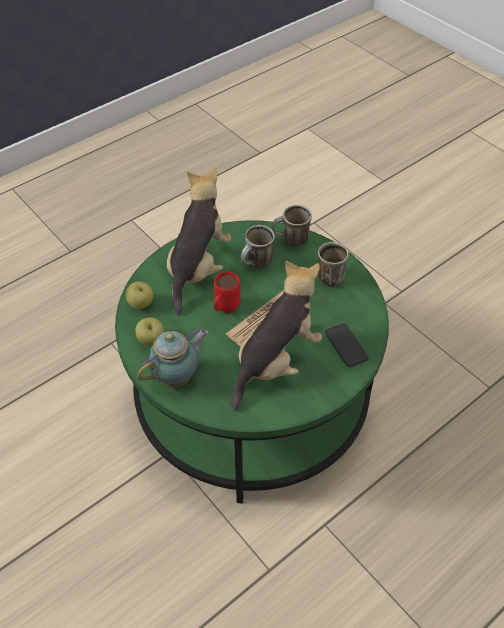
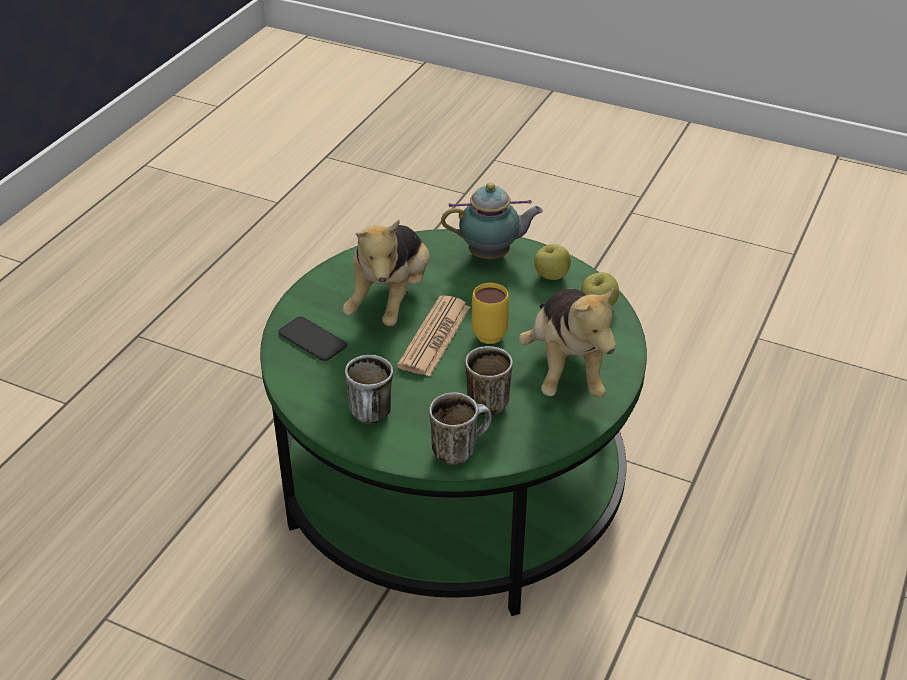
camera: 155 degrees right, 10 degrees down
teapot [137,328,209,388] -> teapot turned 120 degrees counterclockwise [441,183,543,259]
red mug [214,272,241,313] -> yellow mug [472,283,509,344]

